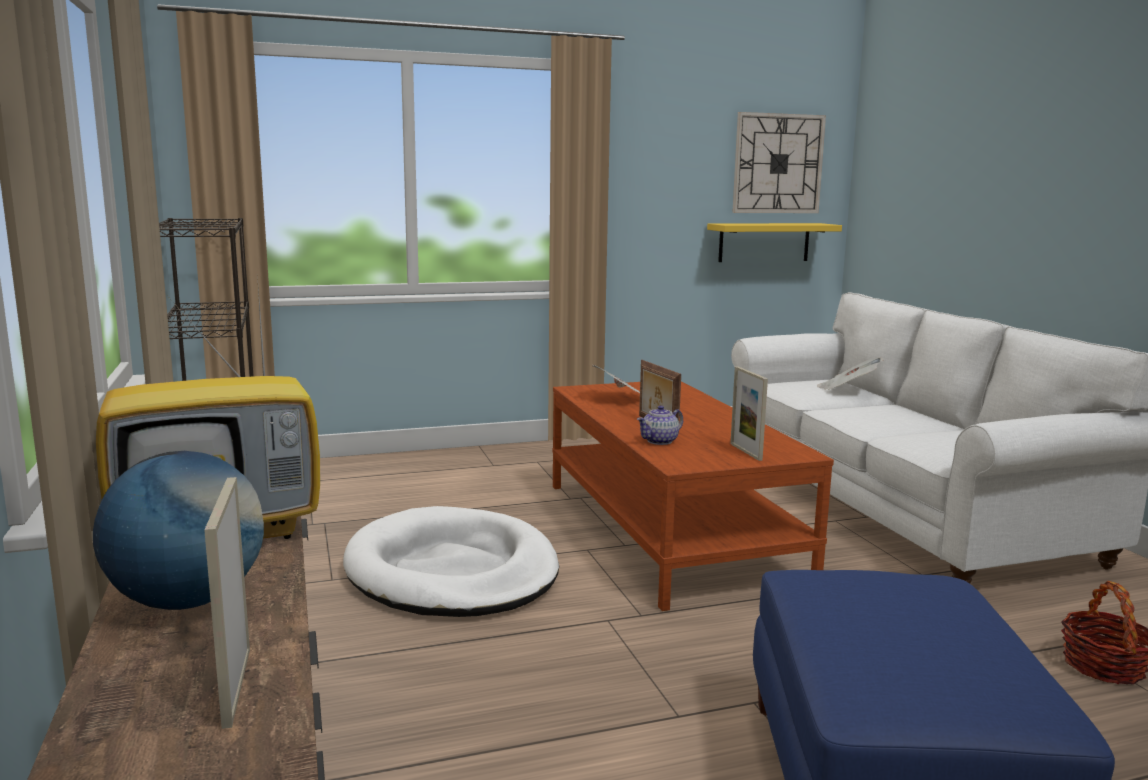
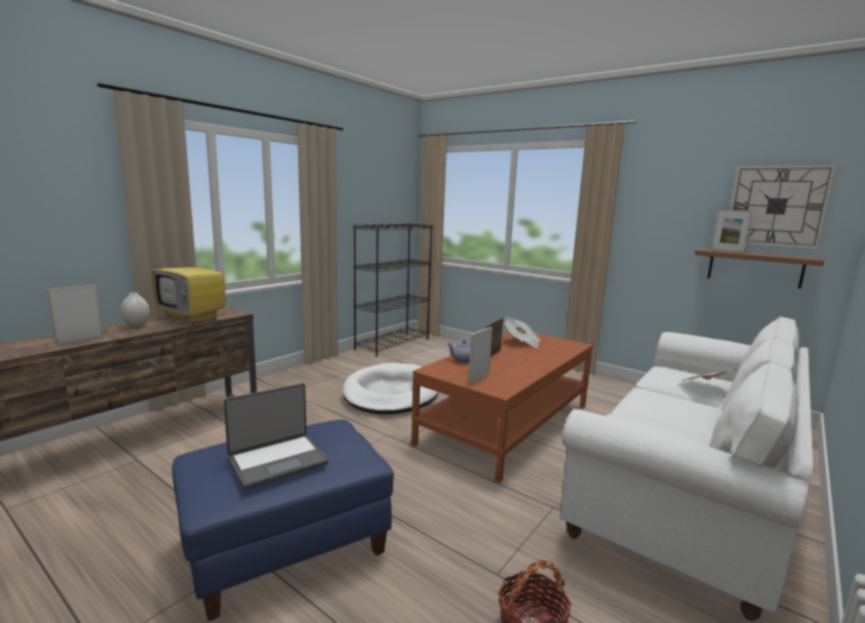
camera: 55 degrees right, 0 degrees up
globe [93,451,264,610] -> white vase [120,293,150,328]
yellow shelf [707,223,842,262] -> brown shelf [695,249,824,288]
none -> laptop [224,383,329,490]
none -> picture frame [711,210,752,252]

